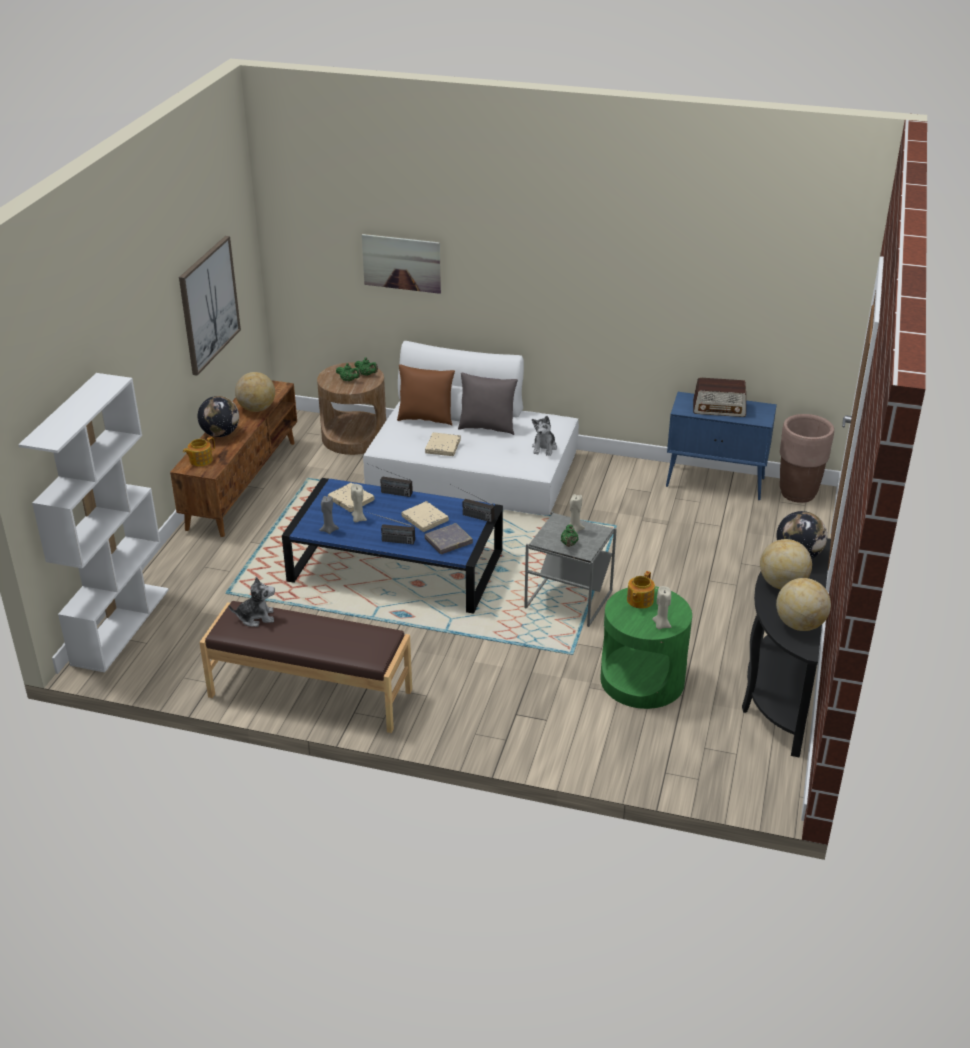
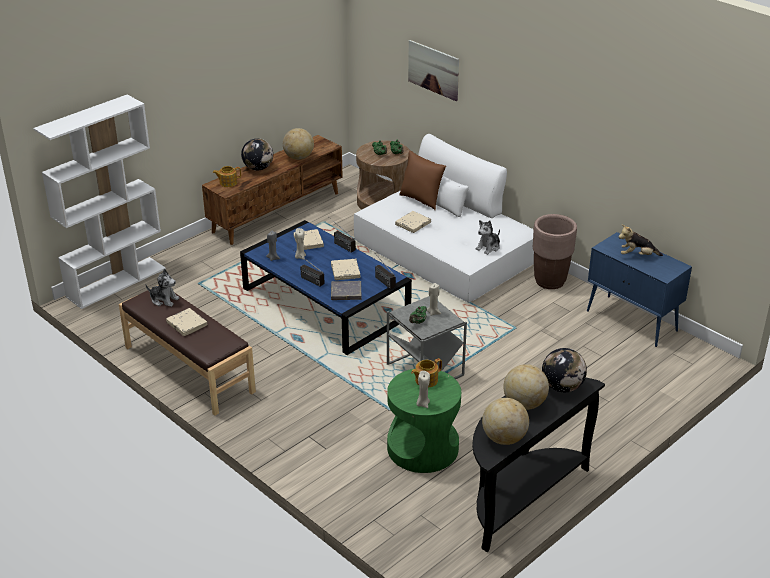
camera: 30 degrees right, 0 degrees up
picture [179,236,241,376] -> none
grey pillow [458,373,518,435] -> none
radio [693,378,746,417] -> plush toy [618,224,663,256]
brown planter [780,414,834,503] -> brown planter moved to [533,214,577,289]
none -> beige book [166,308,208,336]

